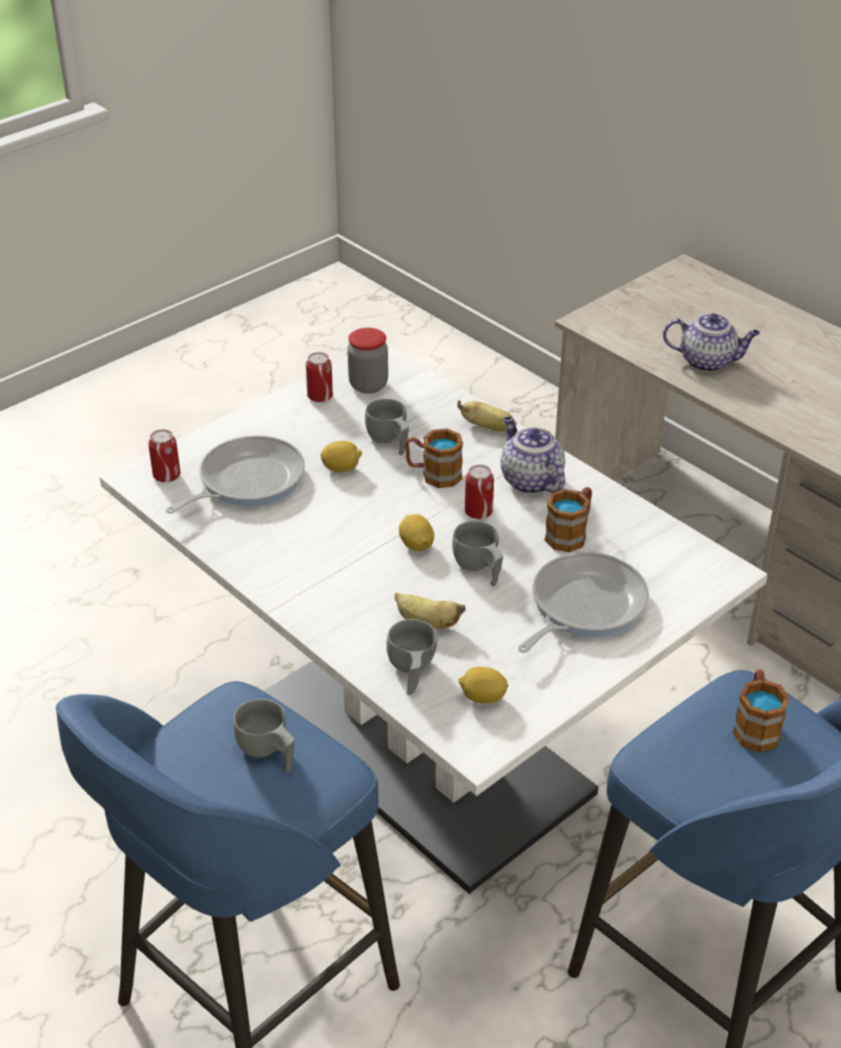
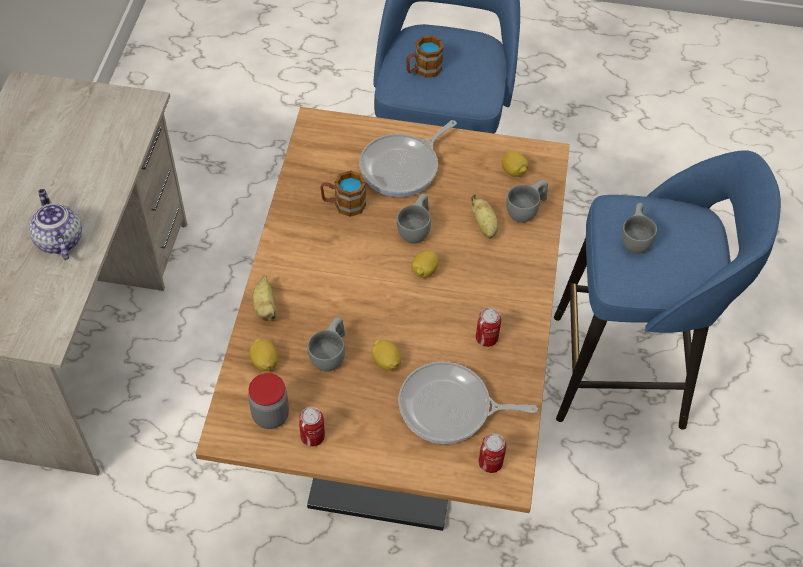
camera: 130 degrees left, 15 degrees up
white dining table [100,343,768,894] -> brown dining table [195,107,570,531]
mug [405,428,463,488] -> none
can [465,465,494,519] -> can moved to [475,308,501,347]
teapot [501,417,565,494] -> none
frying pan [518,552,649,653] -> frying pan turned 45 degrees counterclockwise [359,120,457,197]
none -> lemon [250,338,278,371]

